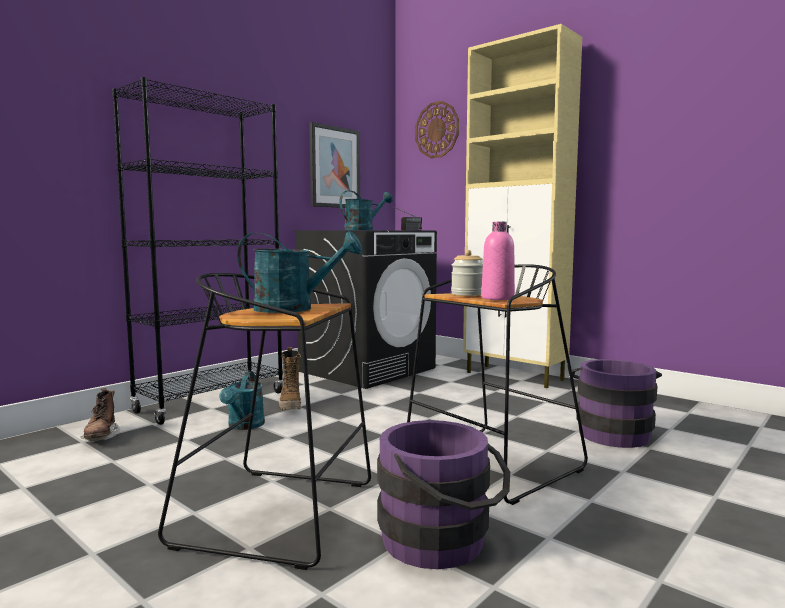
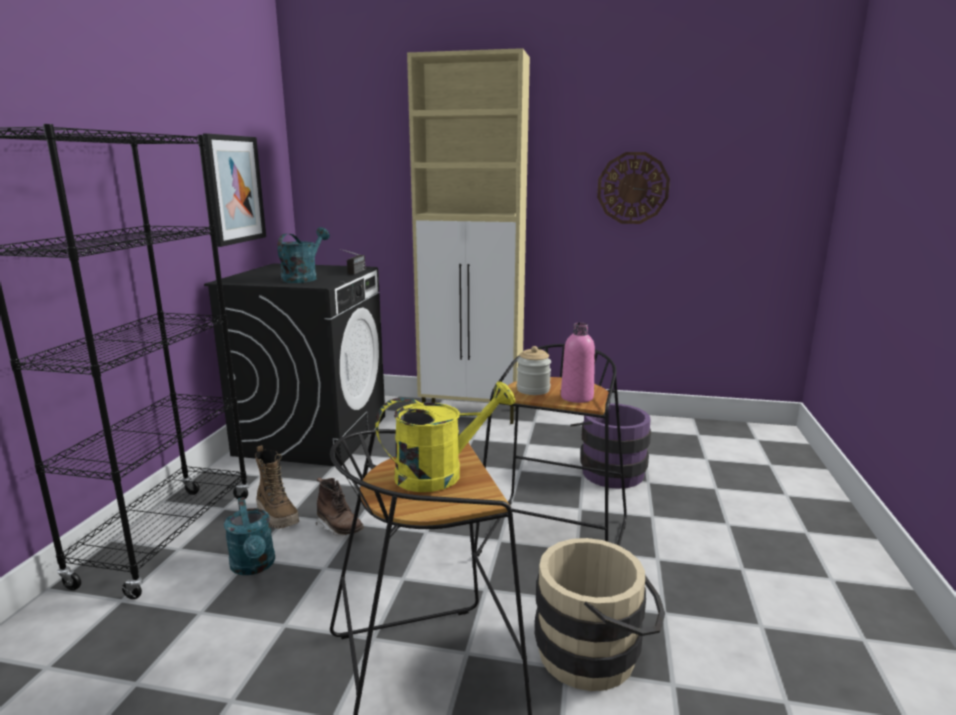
camera: 30 degrees left, 10 degrees up
brown boot [81,388,119,441] -> brown boot moved to [316,478,364,535]
turquoise watering can [237,231,362,313] -> yellow watering can [376,381,515,492]
purple bucket [377,420,510,569] -> beige bucket [535,538,665,691]
wall clock [415,101,459,158] -> wall clock moved to [597,152,670,224]

